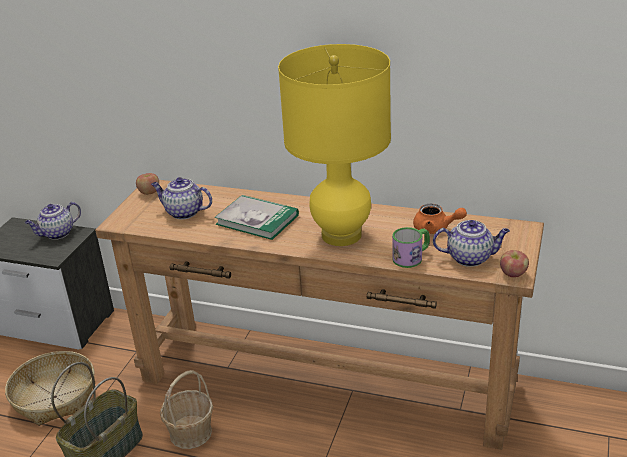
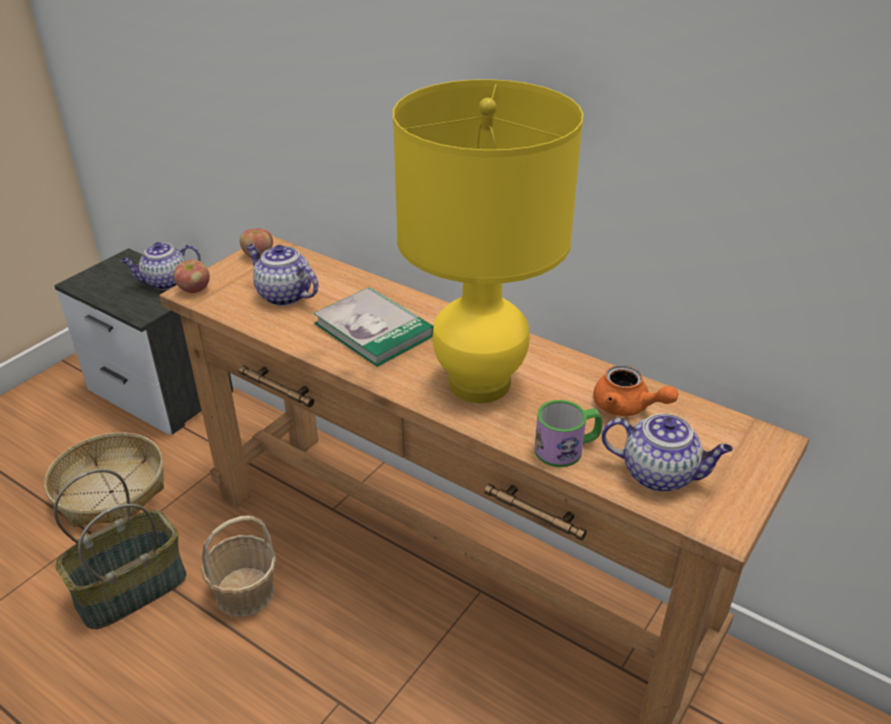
camera: 15 degrees right, 5 degrees up
apple [500,250,529,277] -> apple moved to [174,260,210,293]

